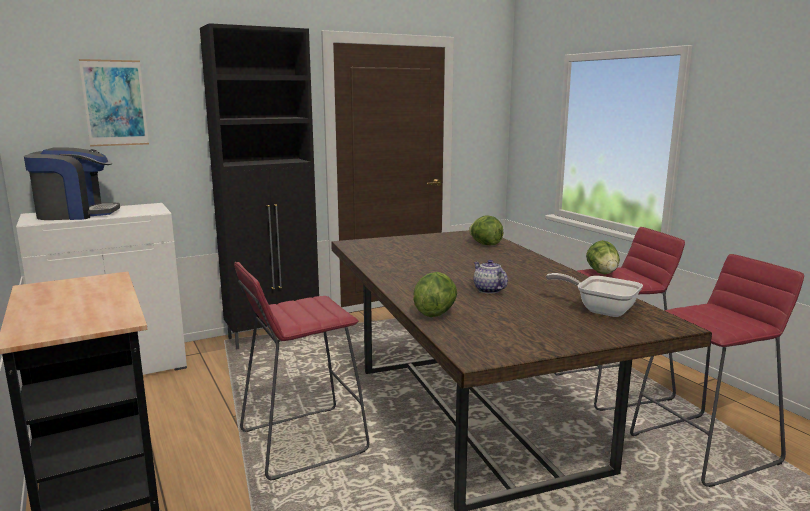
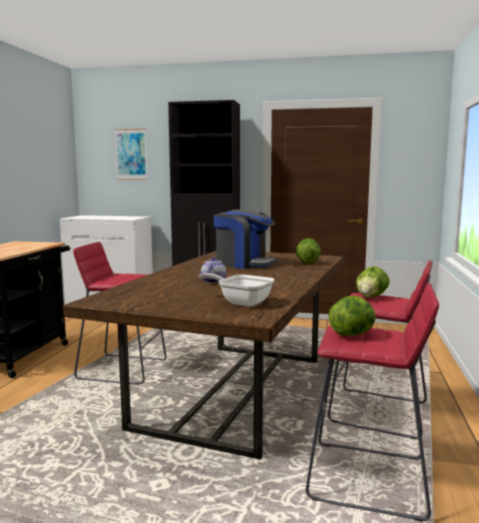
camera: 40 degrees right, 5 degrees down
coffee machine [24,147,120,220] -> coffee machine moved to [214,209,278,269]
lettuce [413,272,457,317] -> lettuce moved to [328,296,376,336]
frying pan [546,273,643,317] -> frying pan turned 45 degrees counterclockwise [199,273,275,307]

